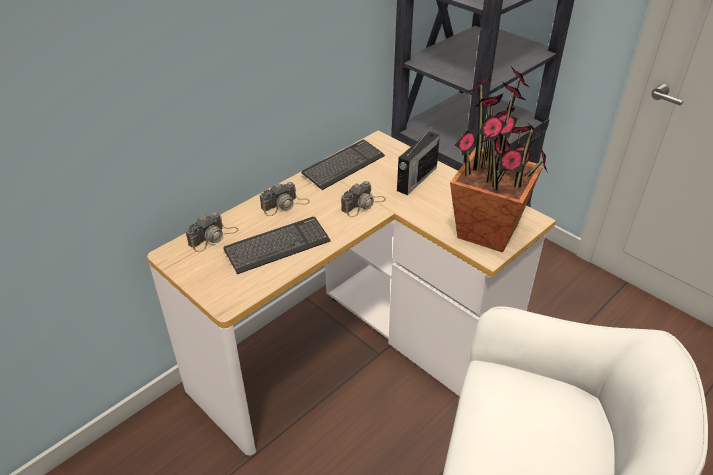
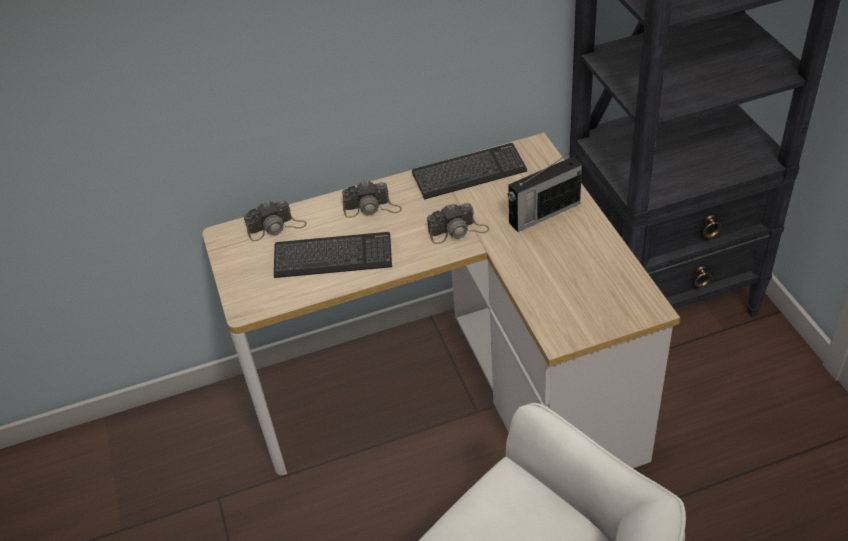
camera: 30 degrees right, 5 degrees up
potted plant [450,67,548,253] -> none

